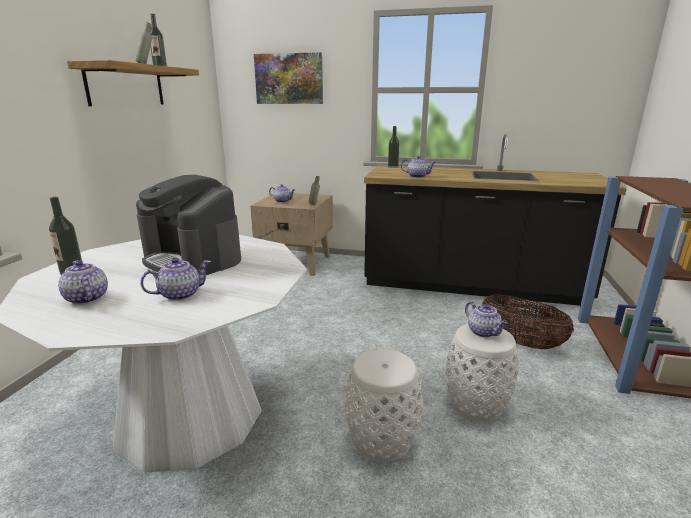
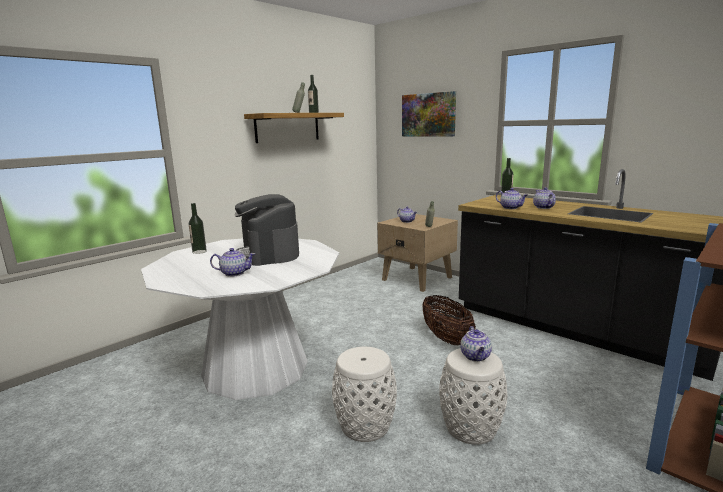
camera: 30 degrees right, 5 degrees down
teapot [58,260,108,305] -> teapot moved to [533,187,556,209]
basket [481,294,574,349] -> basket moved to [422,295,476,345]

